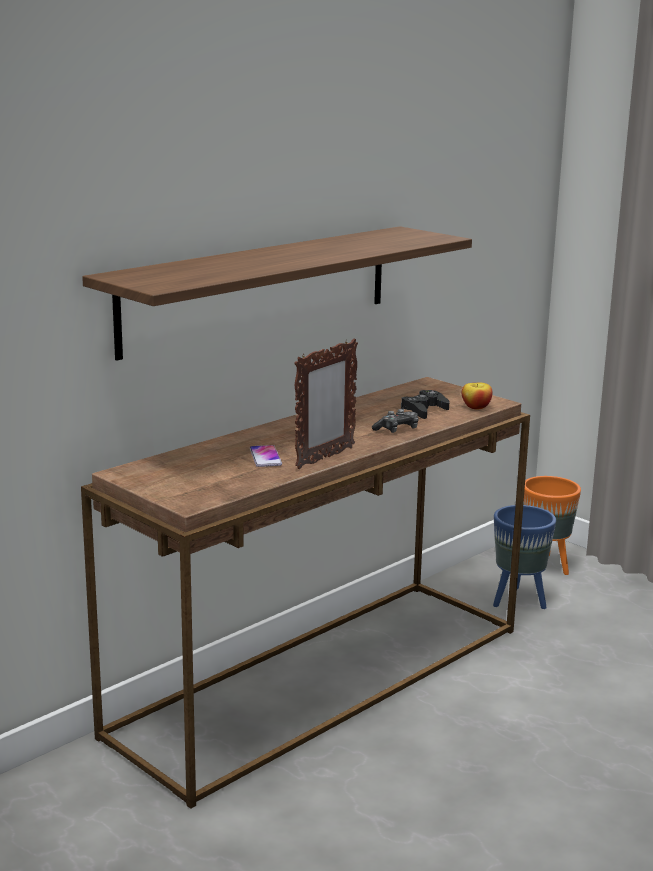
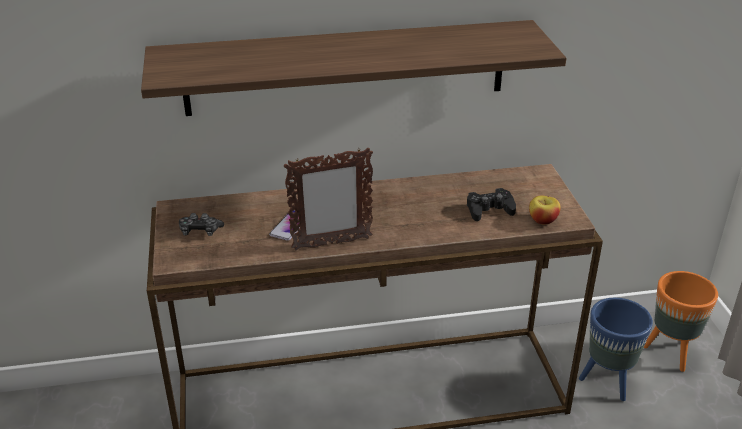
camera: 35 degrees right, 15 degrees up
game controller [372,409,419,433] -> game controller moved to [179,213,224,236]

